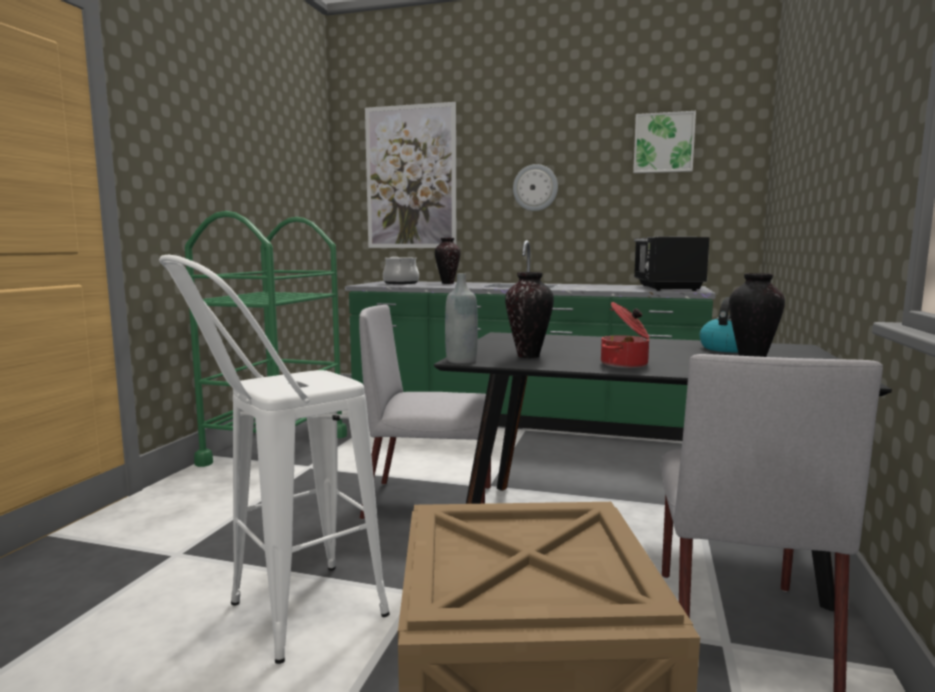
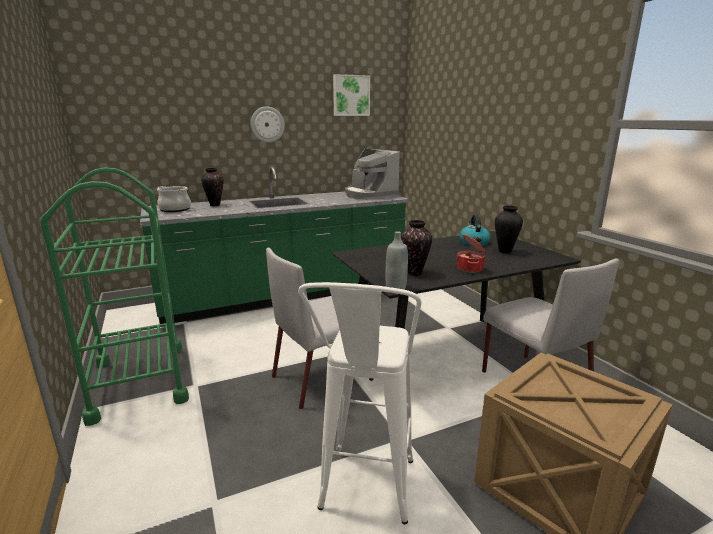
camera: 40 degrees left, 10 degrees up
picture [365,102,456,248] -> none
black microwave [634,236,709,291] -> coffee machine [345,149,400,199]

